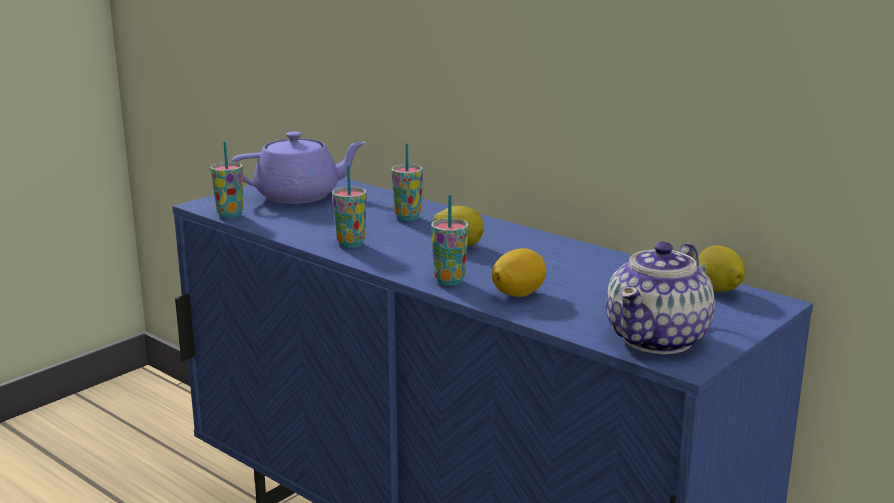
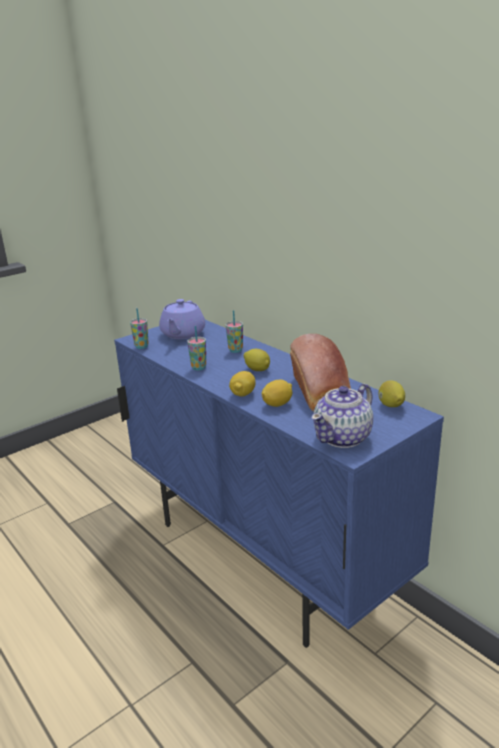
camera: 10 degrees right, 5 degrees up
purple teapot [231,131,366,204] -> purple teapot turned 105 degrees clockwise [159,299,205,339]
cup [431,195,469,286] -> lemon [229,371,255,396]
none -> bread [290,334,351,412]

